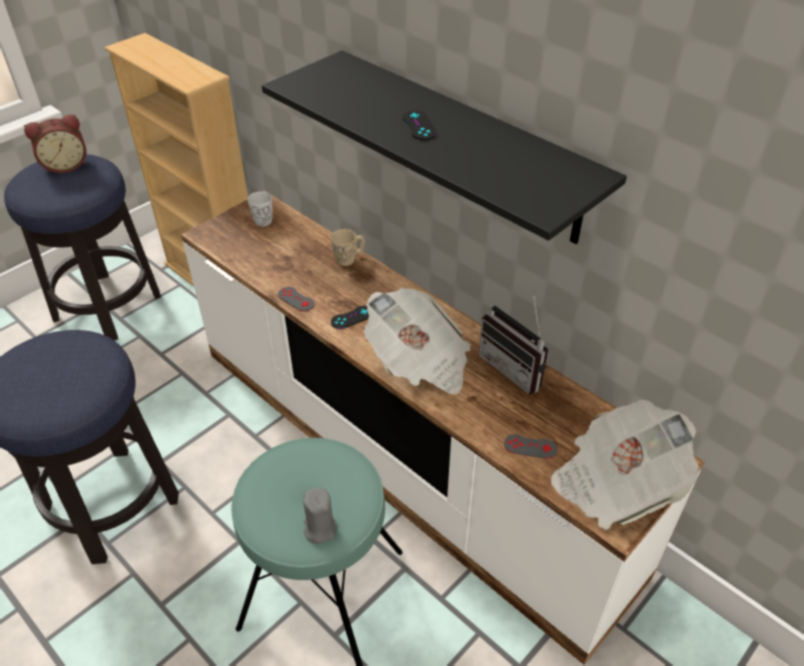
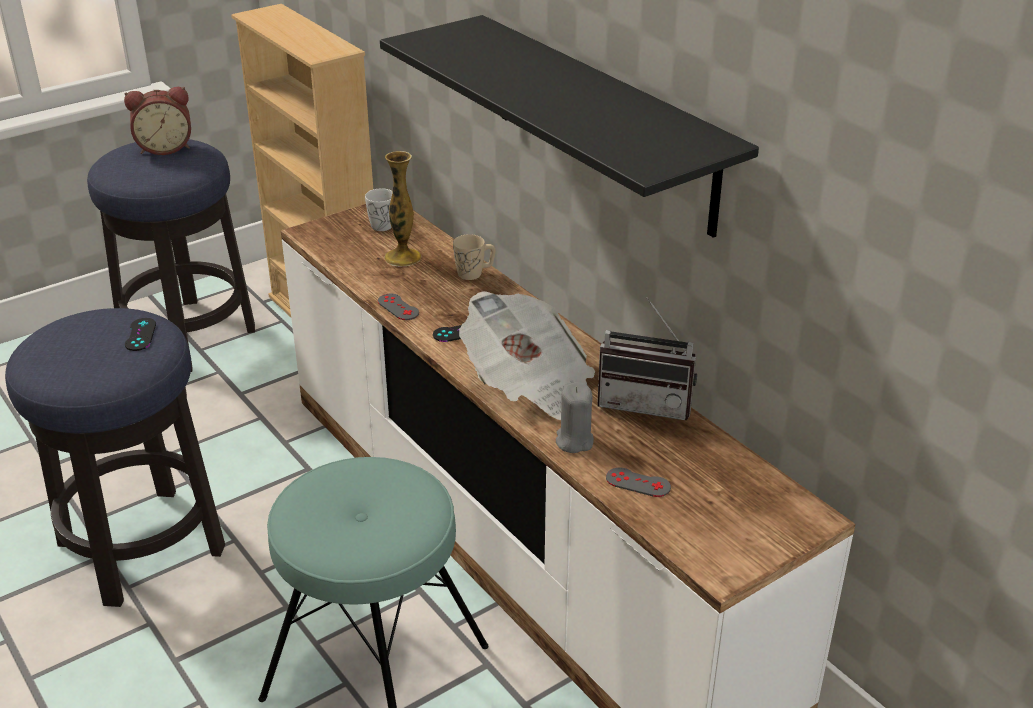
camera: 10 degrees right, 10 degrees down
grey candle [303,488,337,544] -> grey candle moved to [556,382,594,453]
black game controller [403,110,437,140] -> black game controller moved to [125,318,156,351]
radio [479,291,548,394] -> radio turned 45 degrees counterclockwise [597,297,697,420]
newspaper [551,400,699,530] -> none
none -> vase [384,151,422,267]

